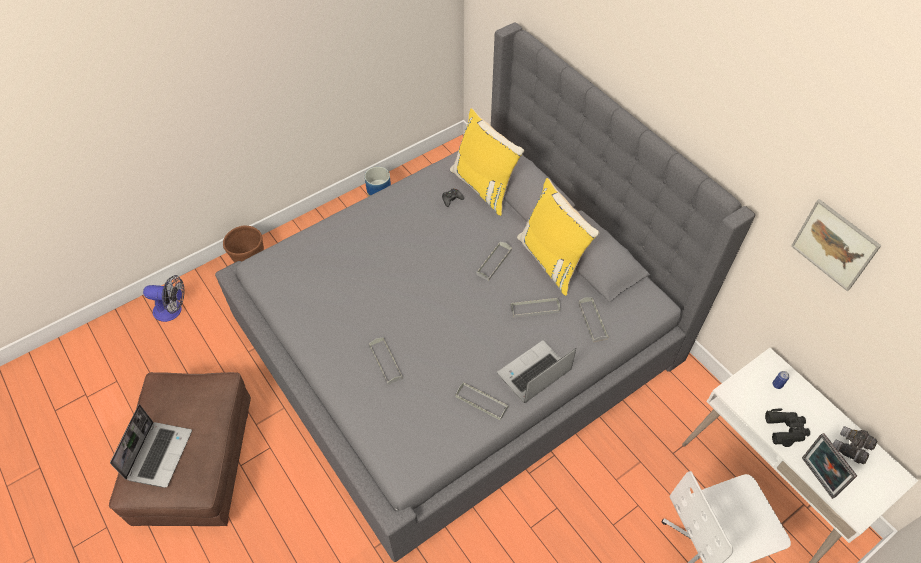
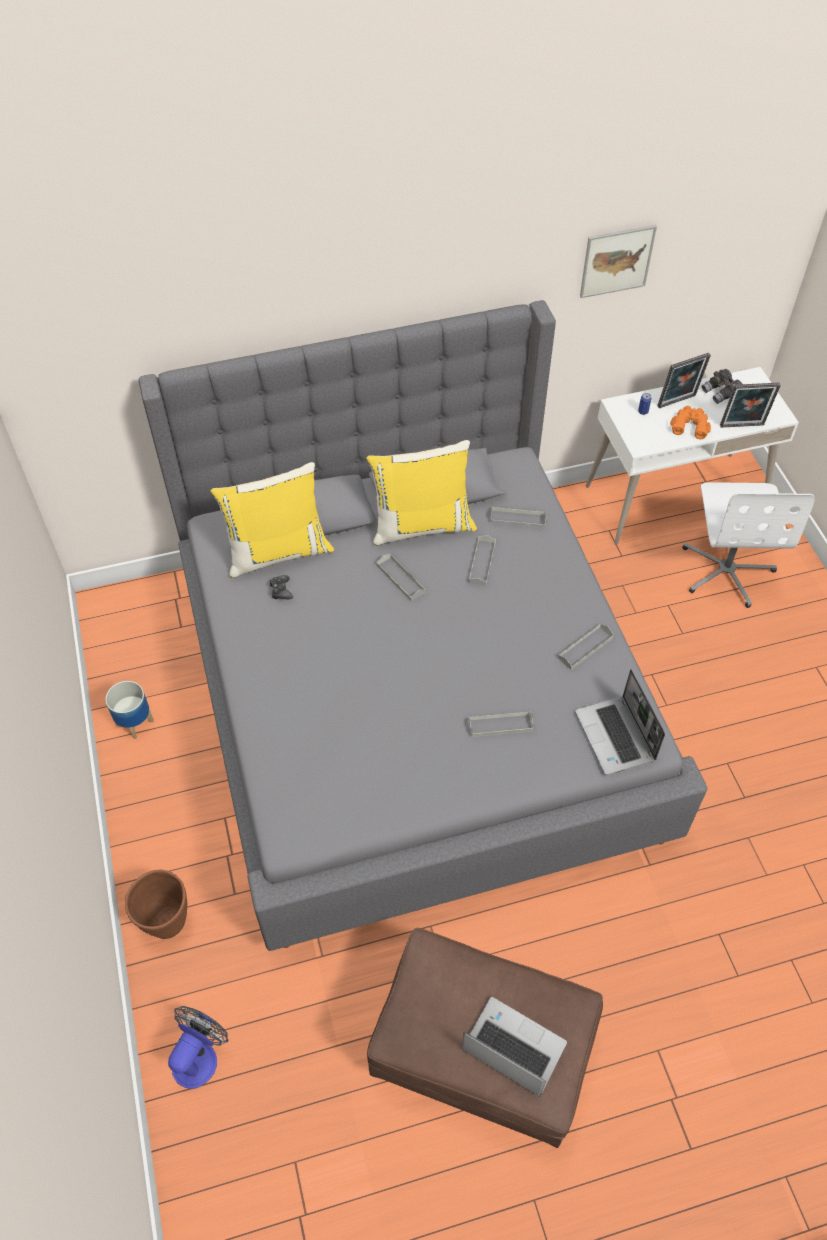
camera: 70 degrees left, 0 degrees up
laptop [497,340,576,403] -> laptop moved to [575,669,665,775]
black binoculars [765,409,810,447] -> orange binoculars [670,406,711,439]
none -> picture frame [657,353,711,408]

